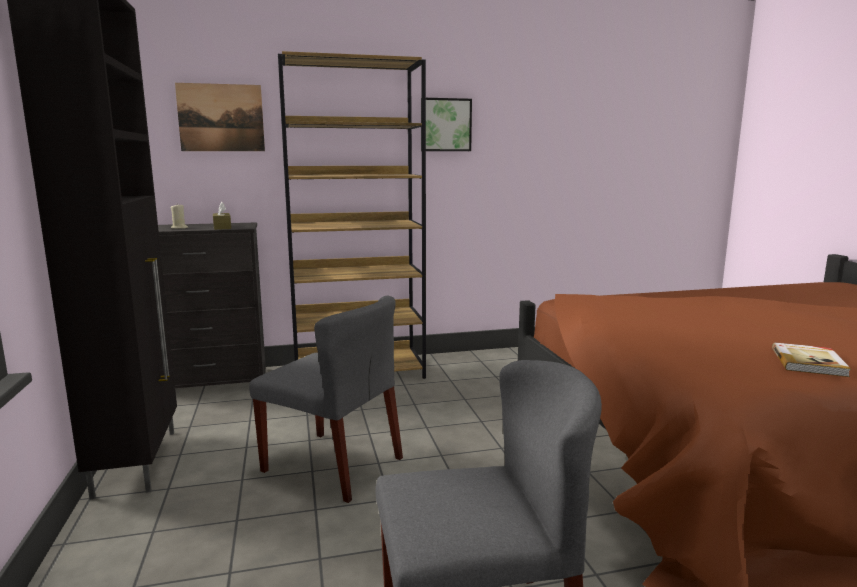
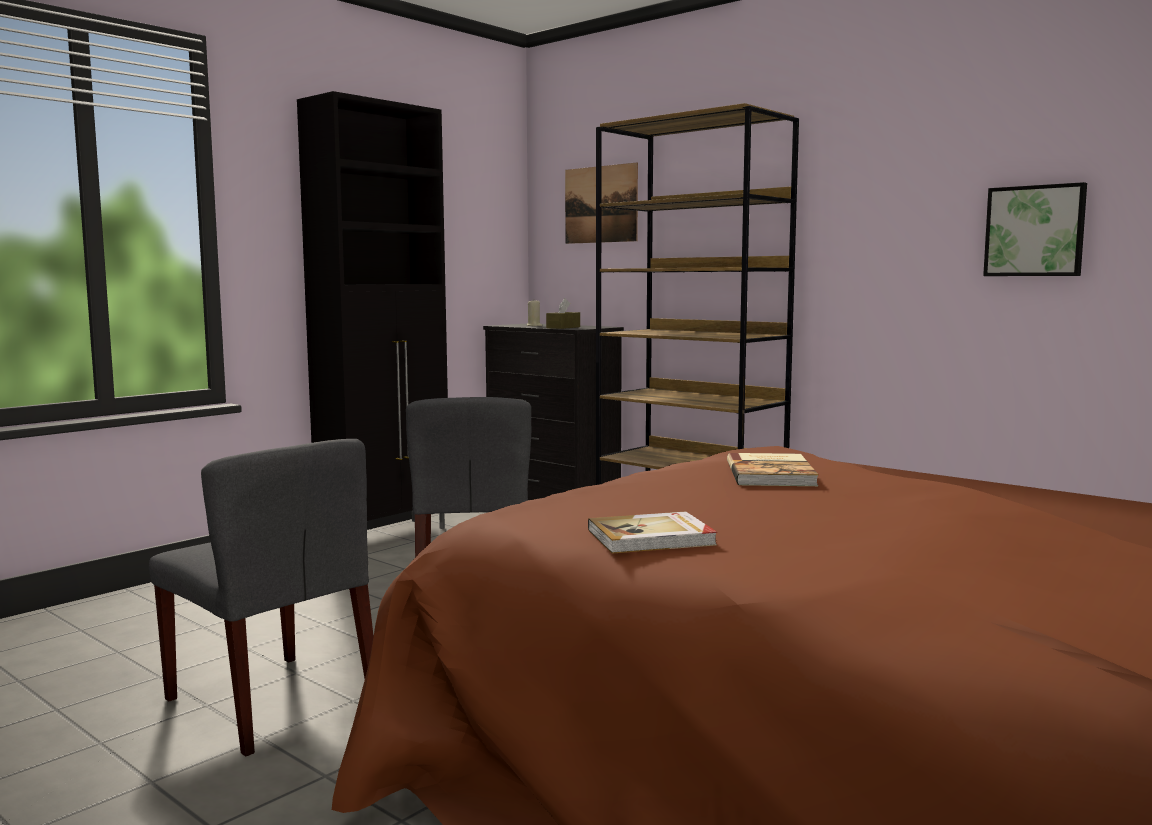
camera: 55 degrees right, 5 degrees down
picture [421,98,472,151] -> picture moved to [983,182,1087,276]
none -> book [727,453,819,486]

